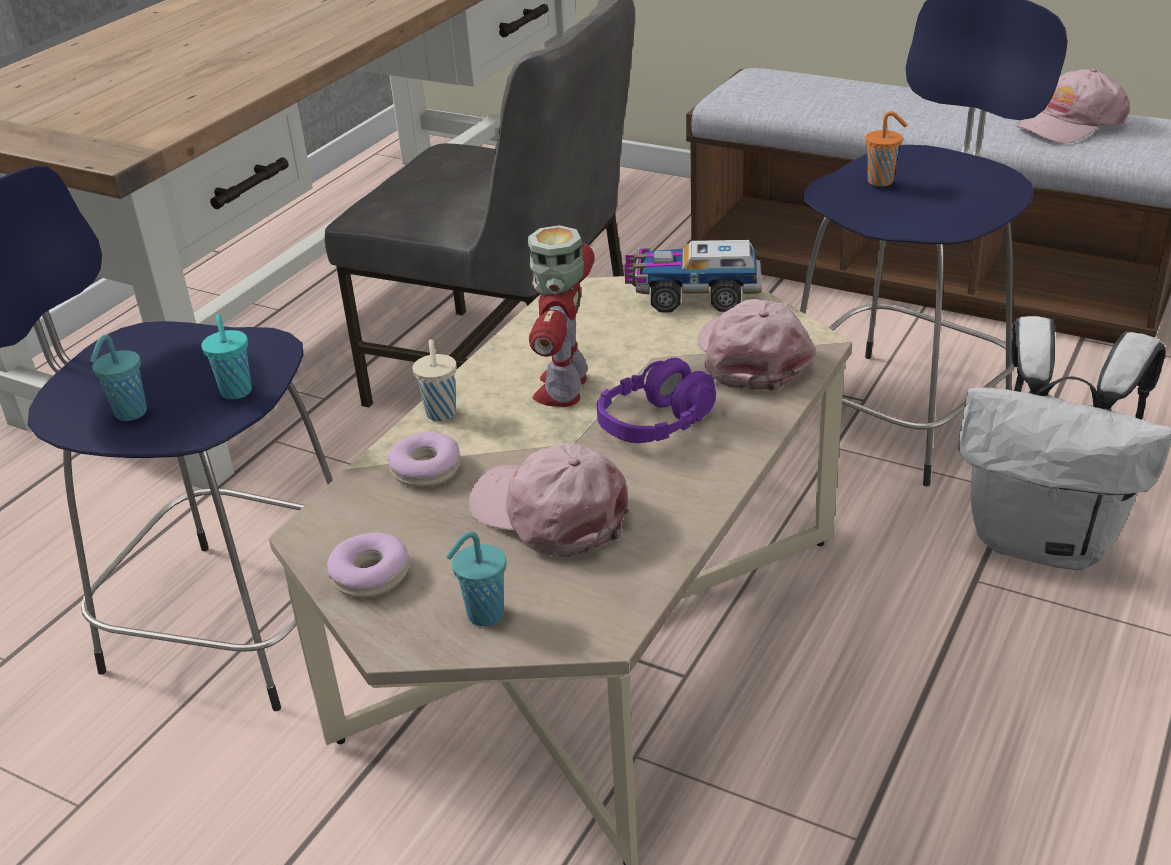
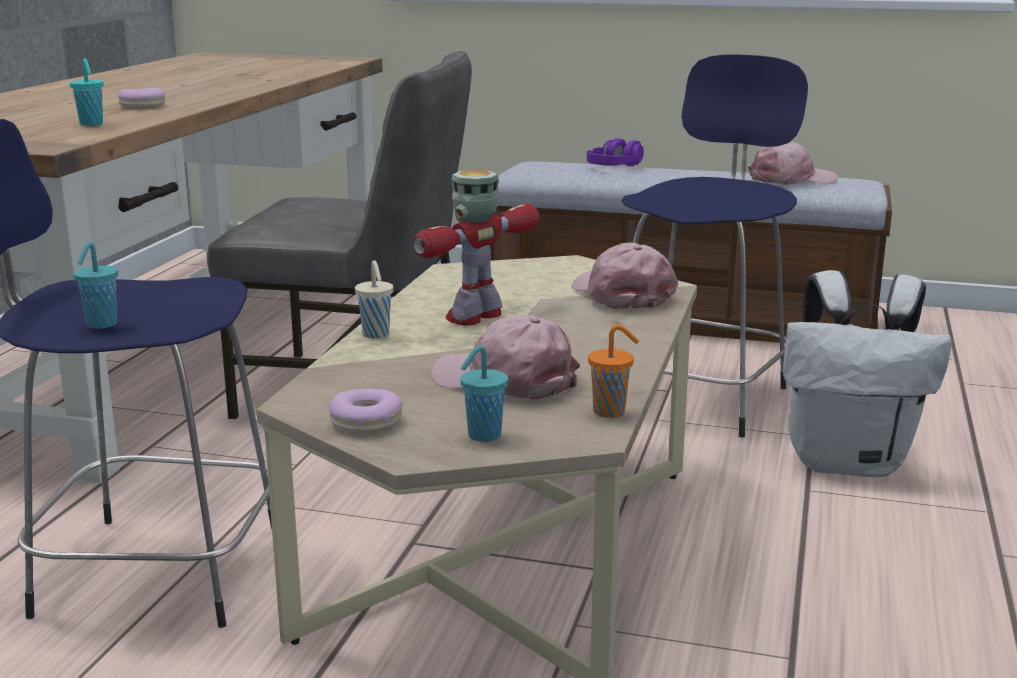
camera: 15 degrees left, 15 degrees down
turquoise cup [201,314,252,400] -> turquoise cup moved to [70,58,104,126]
donut [388,432,460,487] -> donut moved to [118,88,165,109]
toy robot [528,225,595,407] -> toy robot turned 45 degrees clockwise [413,170,540,325]
purple headphones [597,358,716,443] -> purple headphones moved to [587,138,644,166]
toy truck [624,240,762,312] -> none
orange cup [865,111,907,186] -> orange cup moved to [588,325,639,418]
pink cap [1016,69,1130,144] -> pink cap turned 150 degrees counterclockwise [747,142,837,185]

